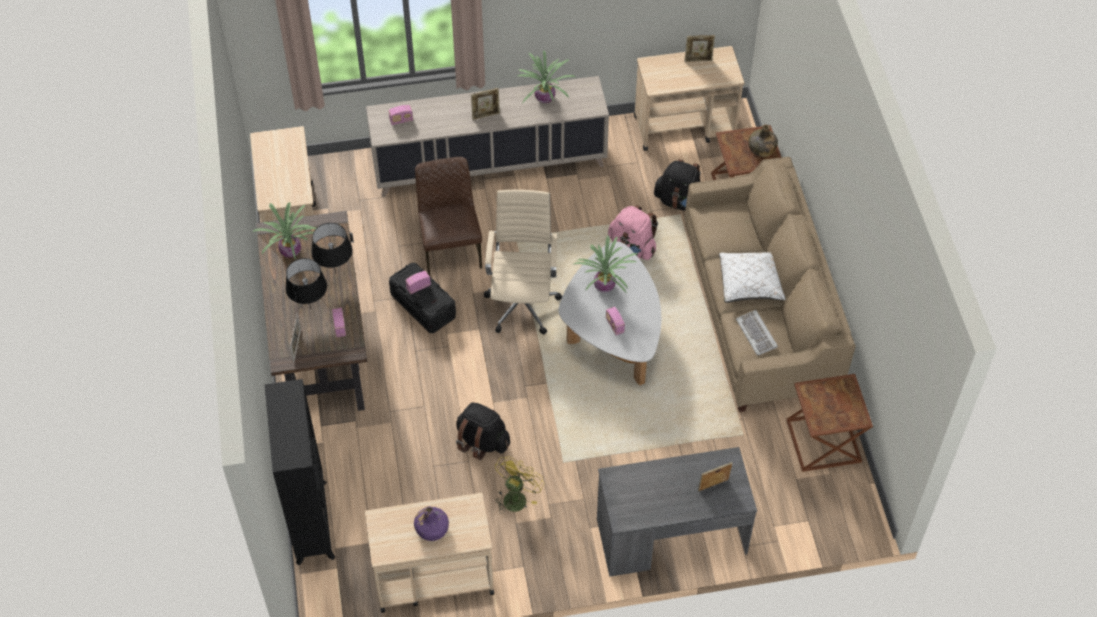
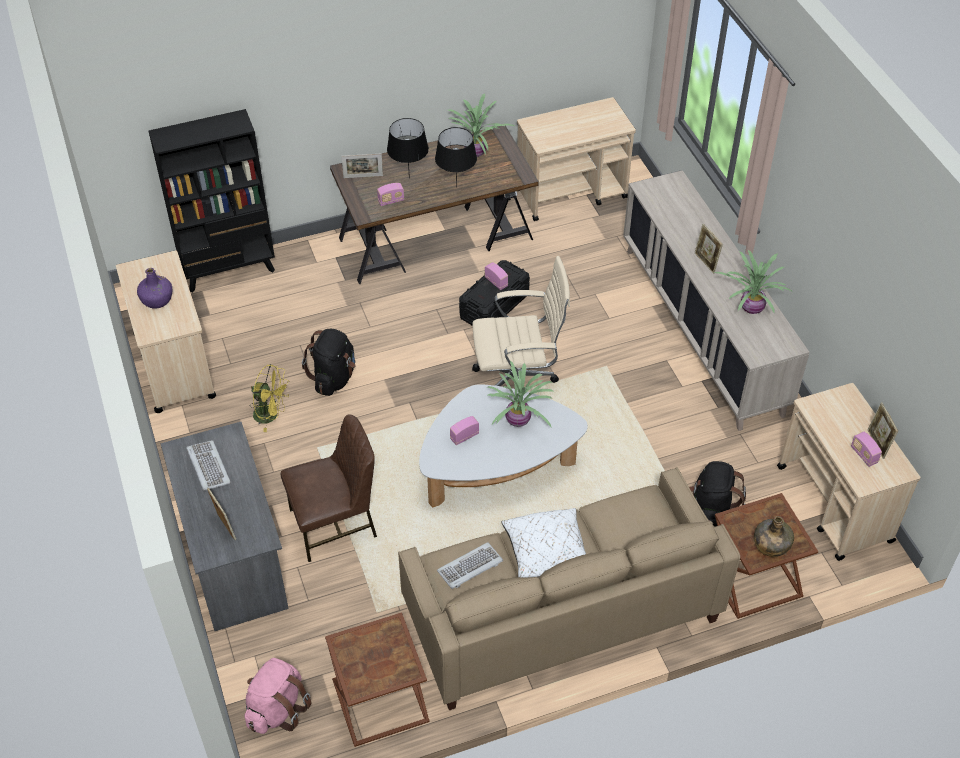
camera: 80 degrees right, 5 degrees down
radio [388,105,413,125] -> radio moved to [851,432,882,467]
brown chair [415,157,482,276] -> brown chair moved to [281,414,377,562]
pink backpack [608,205,658,260] -> pink backpack moved to [244,658,312,734]
none -> keyboard [186,440,231,491]

